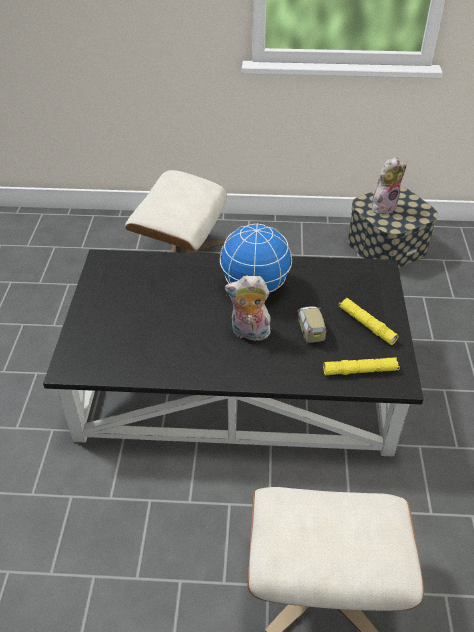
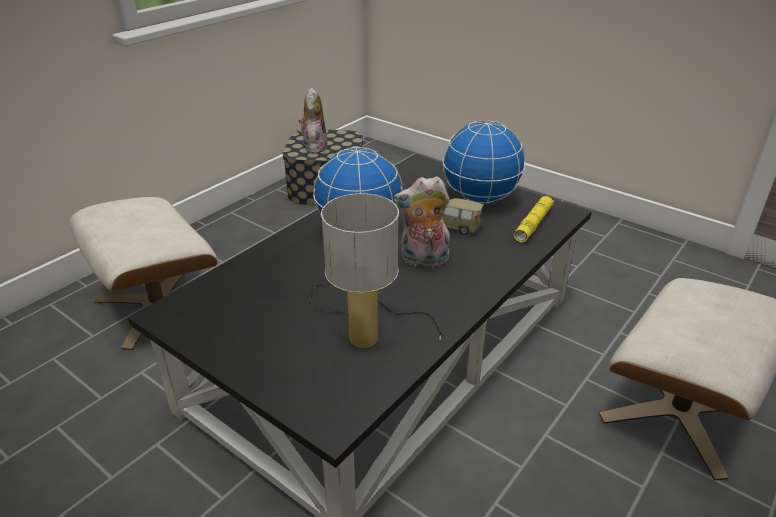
camera: 55 degrees left, 10 degrees down
plush toy [225,275,271,341] -> plush toy turned 45 degrees clockwise [394,176,450,267]
yellow flashlight [338,298,398,345] -> globe [443,120,526,204]
none -> table lamp [308,193,442,348]

